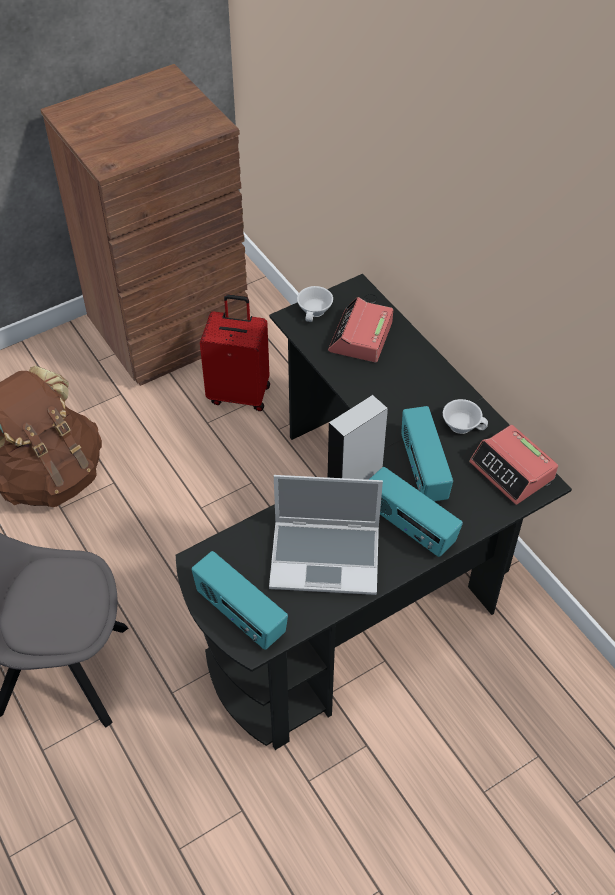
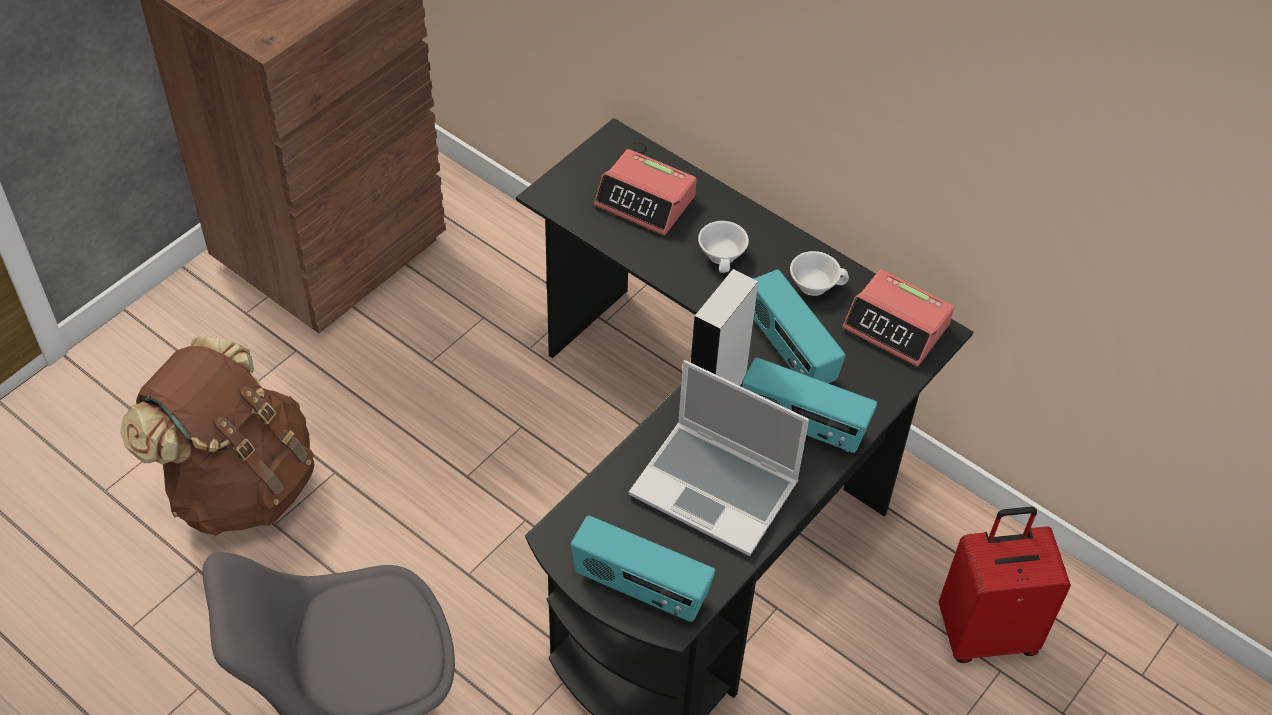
camera: 20 degrees left, 0 degrees up
red suitcase [200,294,270,411] -> red suitcase moved to [939,507,1071,663]
laptop [269,475,383,595] -> laptop turned 45 degrees clockwise [629,360,809,556]
white cup [297,286,333,322] -> white cup moved to [698,221,749,273]
alarm clock [328,297,393,363] -> alarm clock turned 60 degrees counterclockwise [594,149,697,235]

